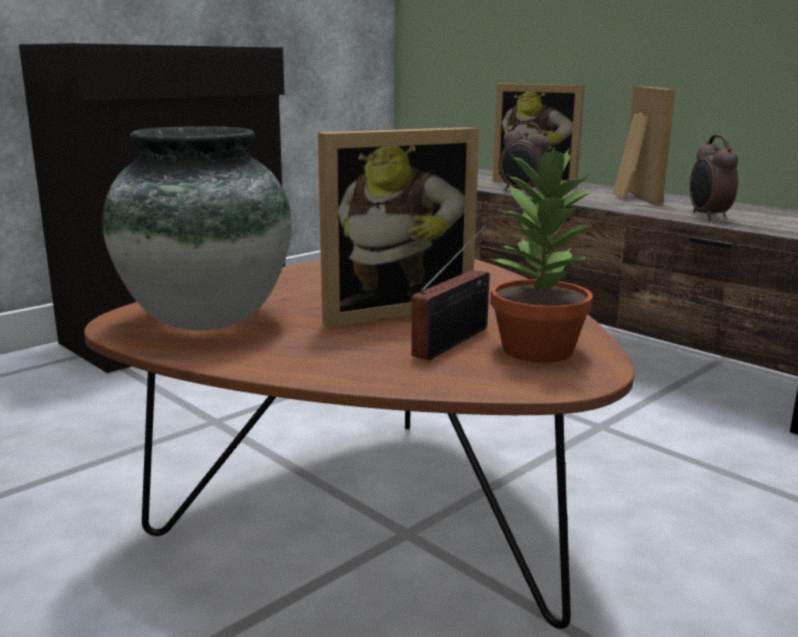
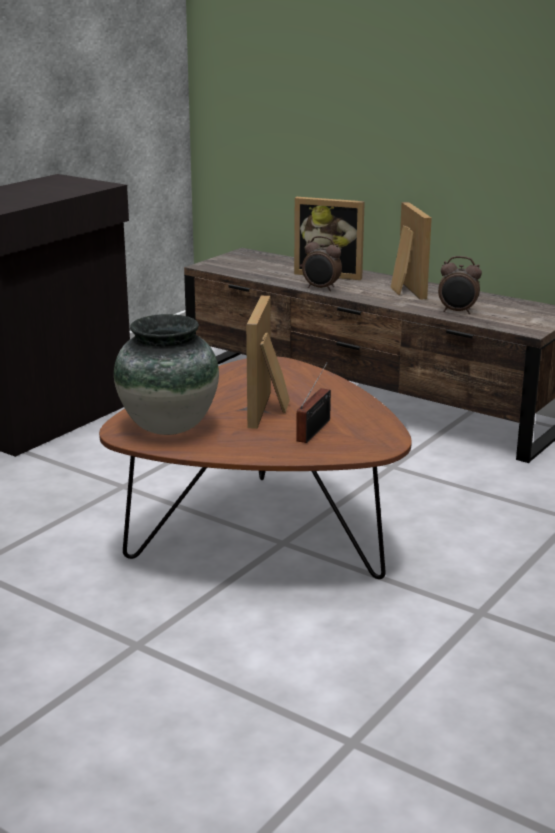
camera: 10 degrees left, 5 degrees up
picture frame [318,127,479,328] -> picture frame turned 135 degrees clockwise [246,296,290,429]
potted plant [489,146,595,363] -> none
alarm clock [689,135,738,220] -> alarm clock turned 60 degrees counterclockwise [438,256,482,314]

